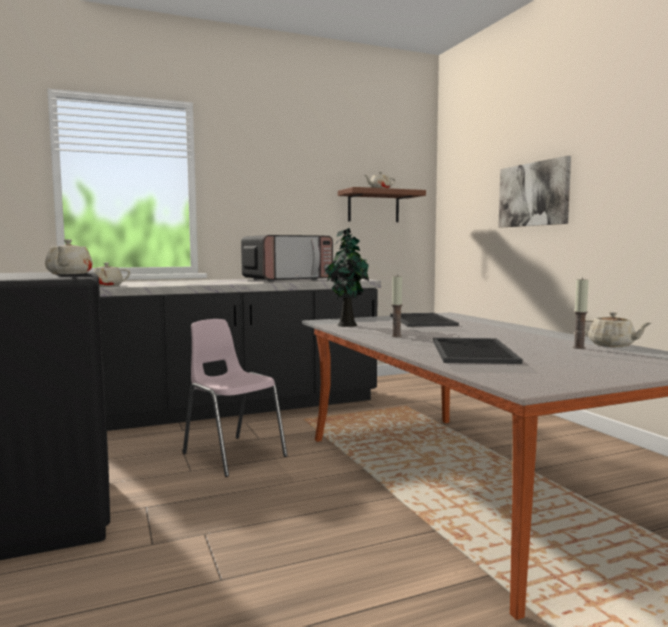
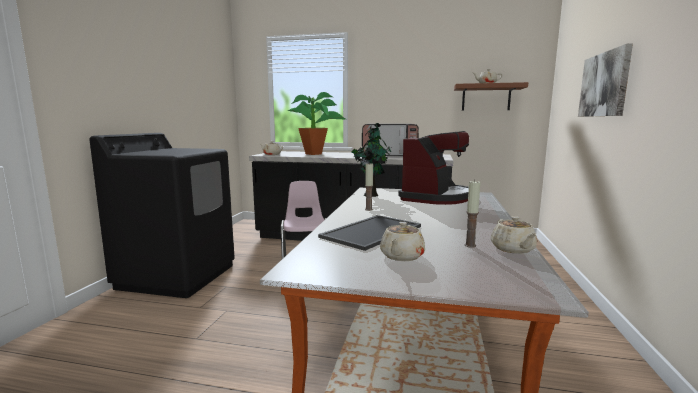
camera: 35 degrees right, 5 degrees up
beige teapot [45,239,93,274] -> beige teapot moved to [380,222,425,261]
tray [390,313,459,327] -> coffee machine [398,131,469,205]
none -> potted plant [287,92,345,155]

